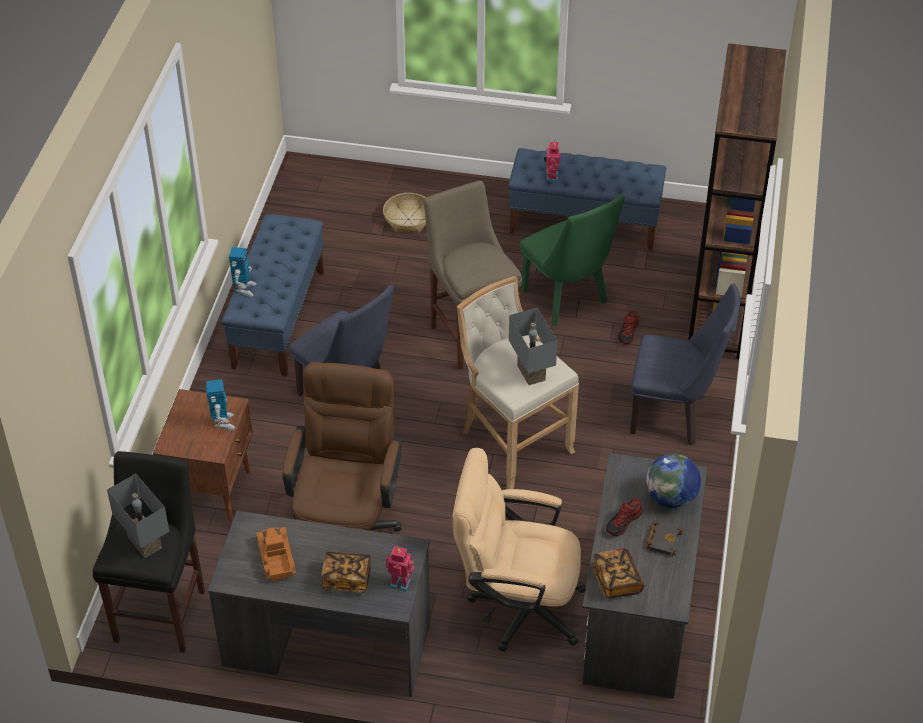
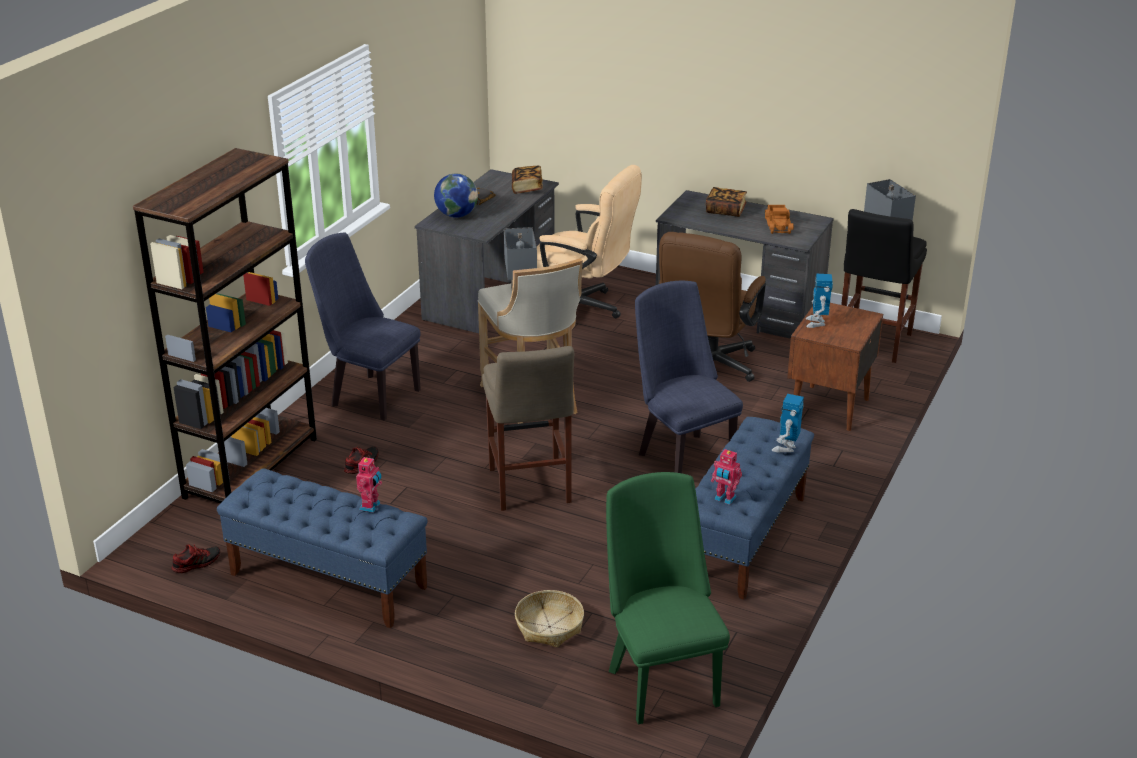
camera: 165 degrees left, 15 degrees down
toy robot [385,546,415,592] -> toy robot moved to [711,449,742,505]
green chair [520,195,625,326] -> green chair moved to [606,472,730,725]
shoe [606,498,642,536] -> shoe moved to [172,544,220,573]

